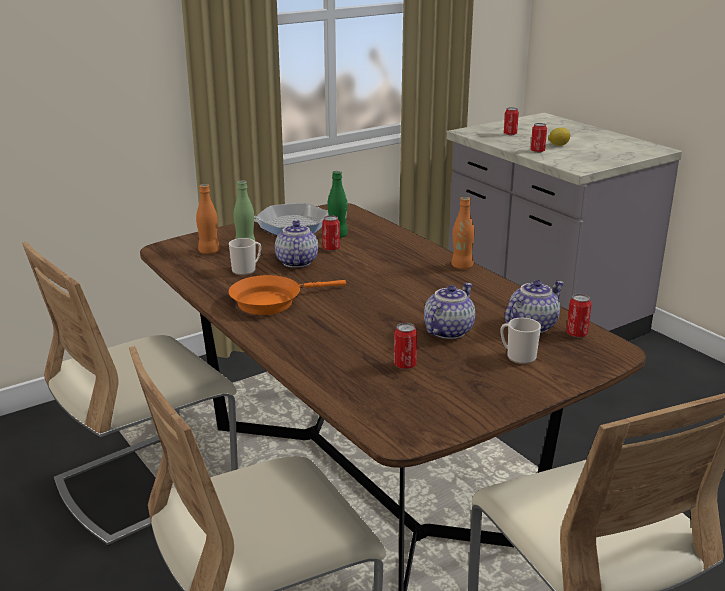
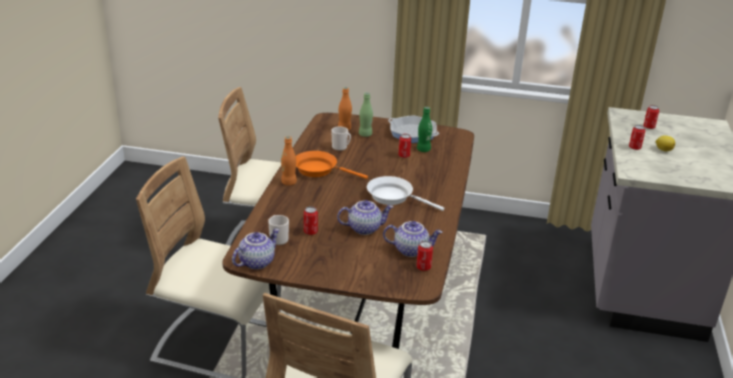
camera: 45 degrees right, 5 degrees up
teapot [275,220,318,268] -> teapot moved to [232,229,279,269]
orange bottle [452,197,475,269] -> orange bottle moved to [281,136,297,185]
mug [501,318,541,364] -> mug moved to [268,215,289,245]
none -> white frying pan [367,176,444,211]

